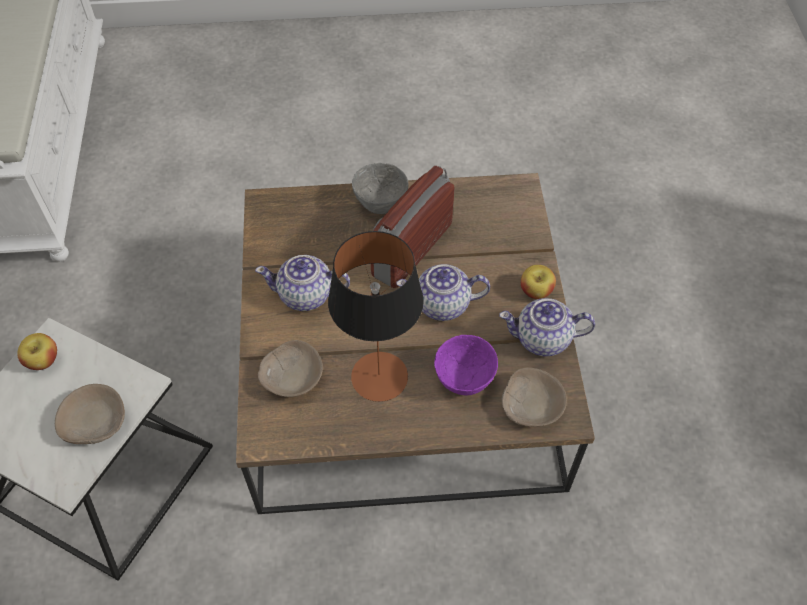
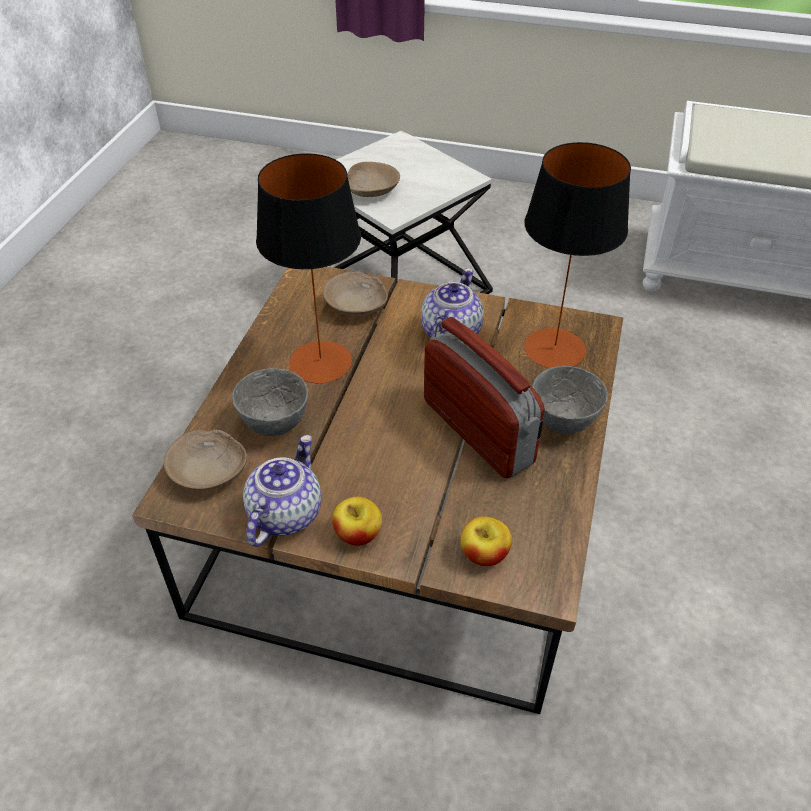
camera: 110 degrees right, 10 degrees down
apple [17,333,57,370] -> apple moved to [461,516,512,566]
teapot [396,264,490,321] -> none
purple bowl [434,335,498,396] -> grey bowl [232,368,308,436]
none -> table lamp [524,142,631,368]

